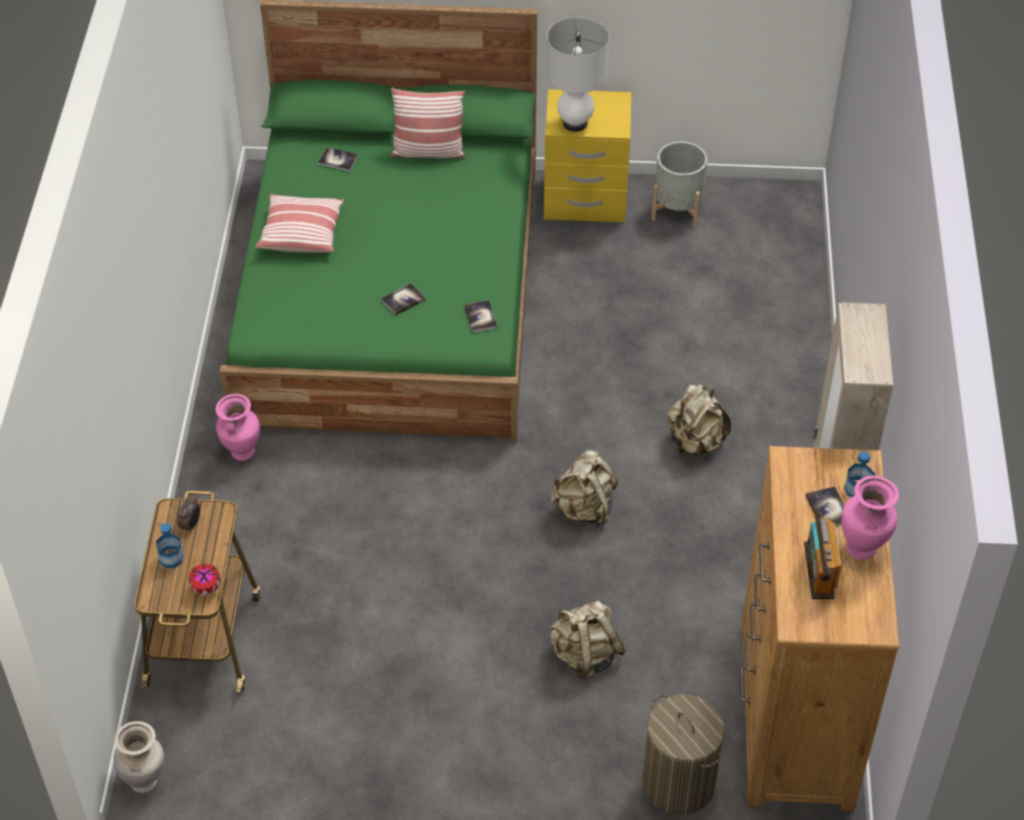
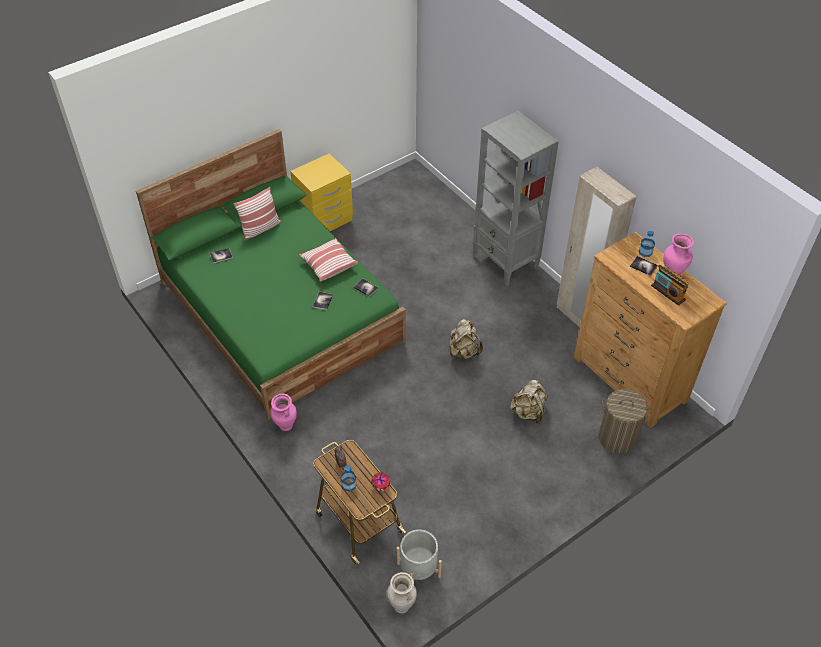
camera: 40 degrees left, 0 degrees up
pillow [255,194,344,253] -> pillow moved to [299,238,358,282]
white table lamp [546,17,609,132] -> none
grey planter [651,141,707,228] -> grey planter moved to [397,530,442,580]
beige backpack [667,384,731,456] -> none
none -> grey bookcase [473,111,559,286]

